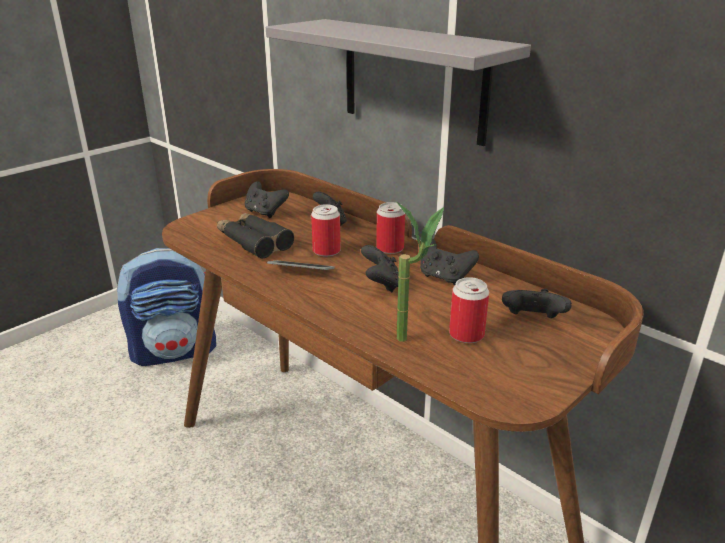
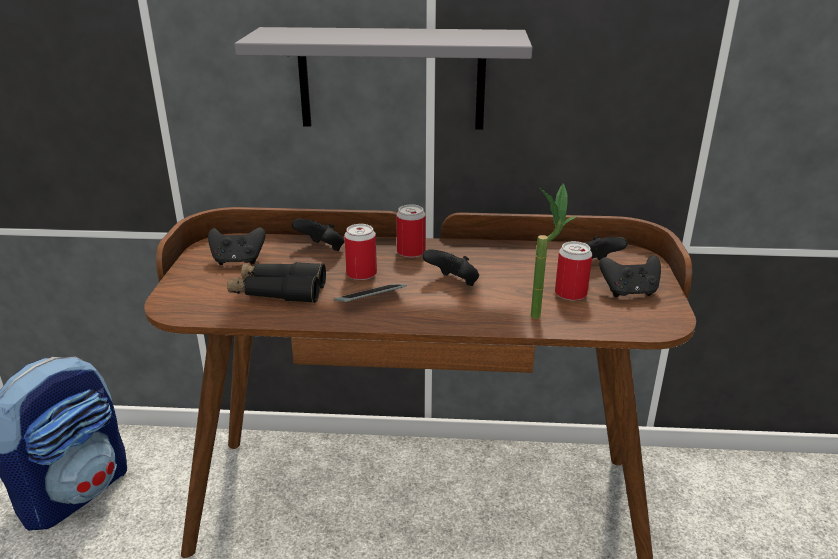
camera: 40 degrees left, 0 degrees up
black game controller [420,239,479,286] -> black game controller moved to [599,255,661,298]

